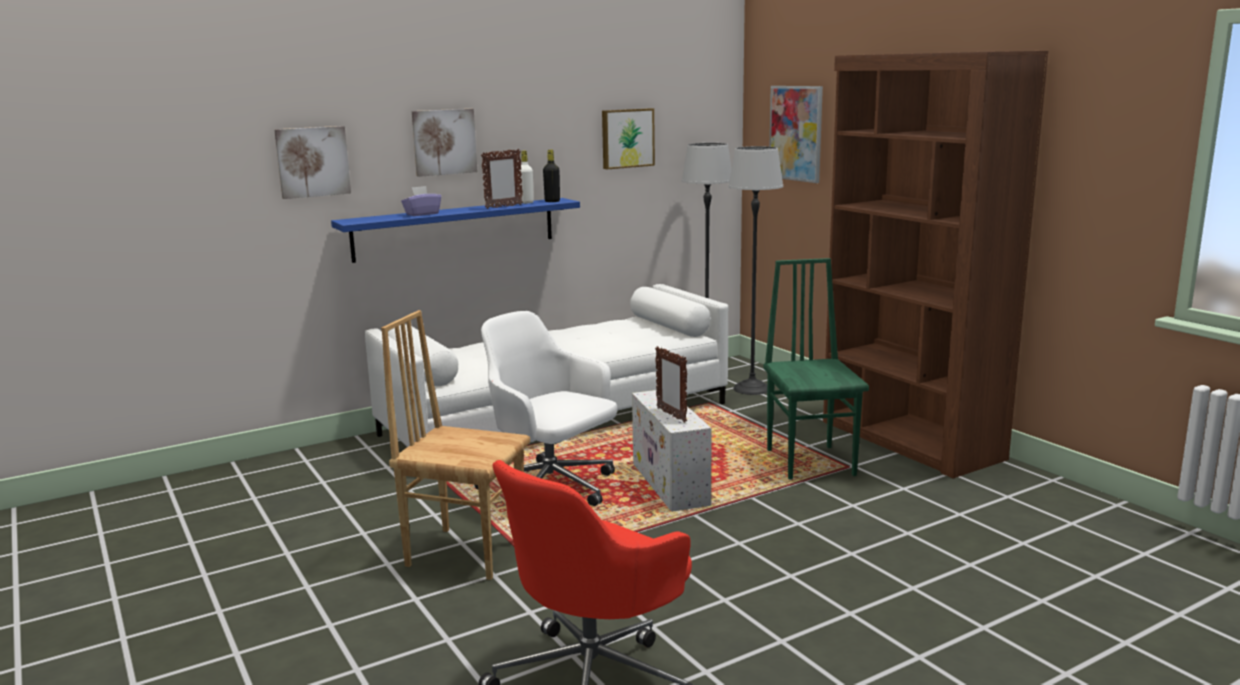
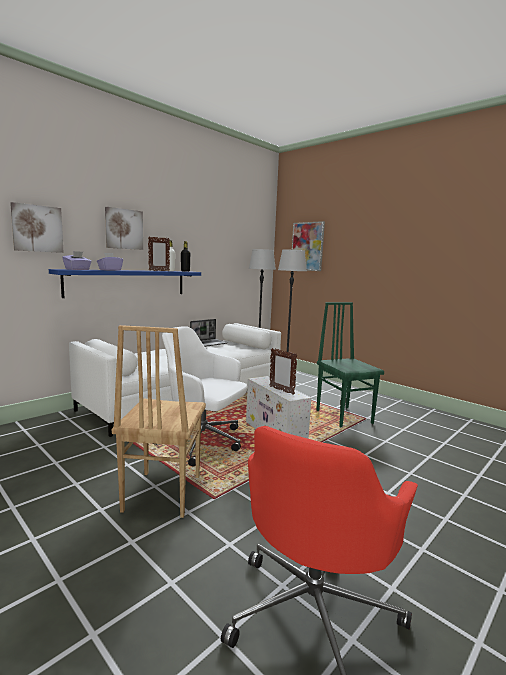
camera: 15 degrees left, 5 degrees down
brown chair [381,310,530,580] -> brown chair turned 90 degrees counterclockwise [112,325,206,518]
picture [602,108,655,169] -> none
brown bookcase [823,51,1048,479] -> none
none -> purple tissue box [63,251,92,270]
none -> laptop [190,319,228,347]

